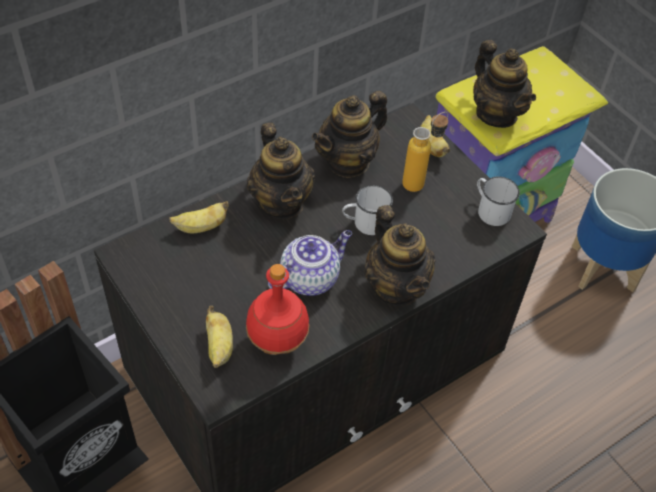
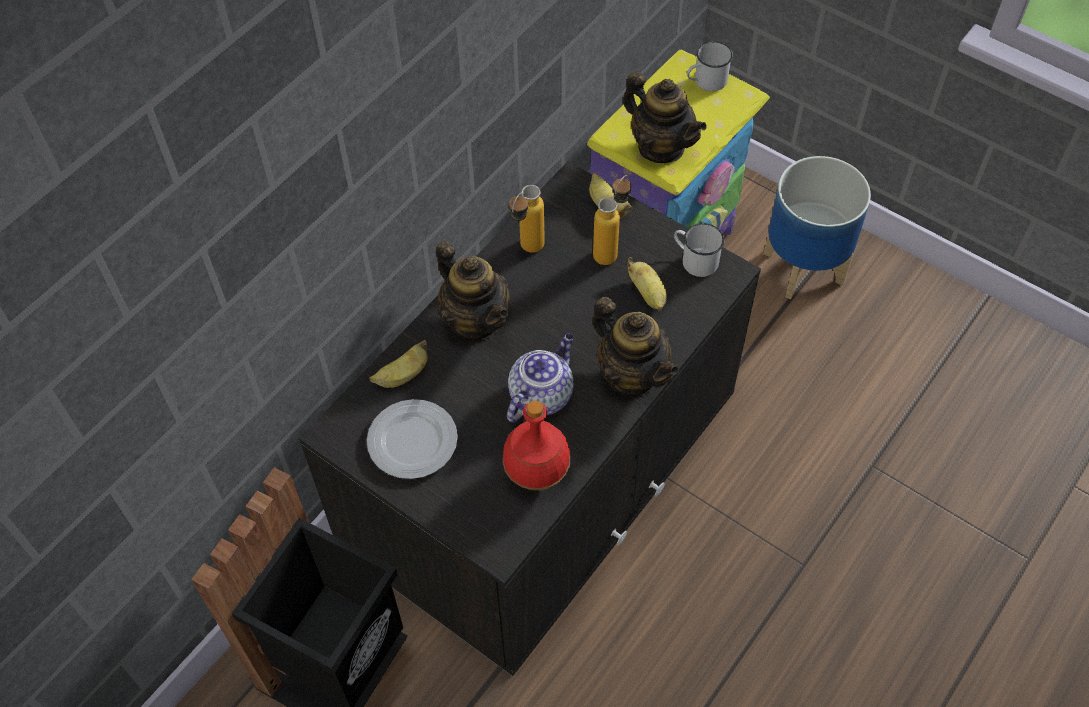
camera: 15 degrees left, 5 degrees up
banana [206,306,233,368] -> banana moved to [627,257,667,311]
teapot [312,91,387,178] -> bottle [509,185,545,253]
white mug [342,185,393,235] -> white mug moved to [687,41,733,91]
none -> plate [367,399,458,479]

